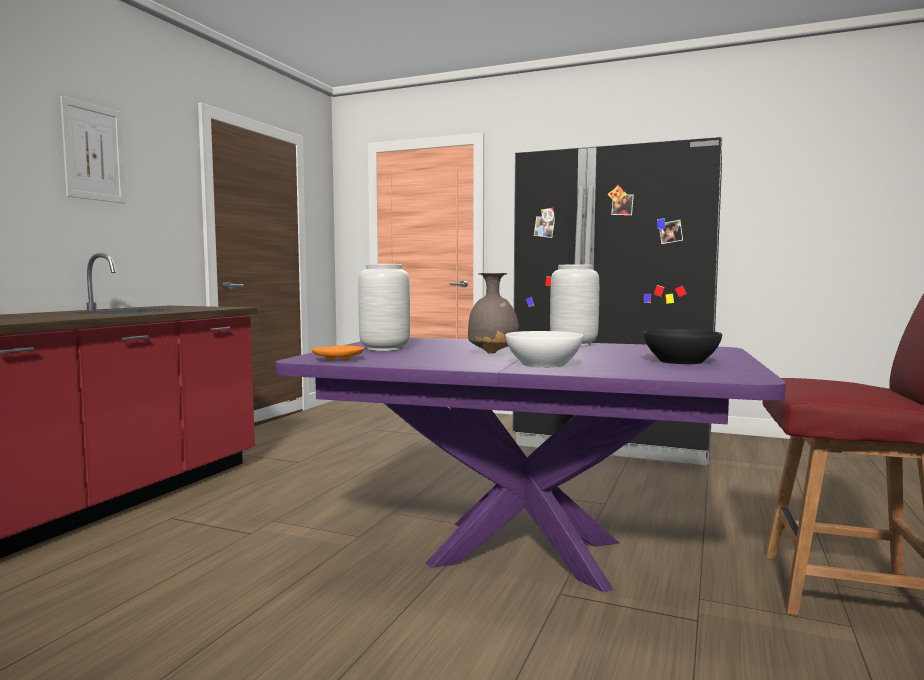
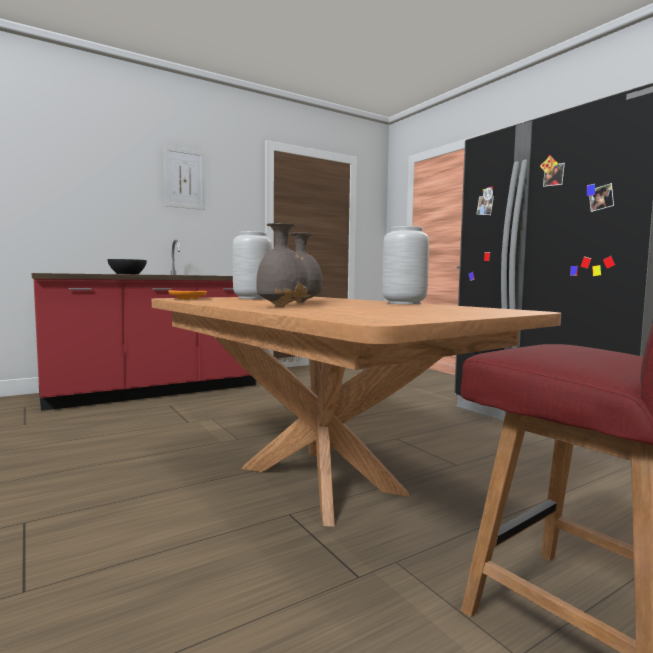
camera: 35 degrees right, 0 degrees up
purple dining table [276,338,786,592] -> brown dining table [152,297,561,527]
white bowl [506,331,583,368] -> grey vase [256,223,309,307]
black bowl [643,329,722,364] -> black bowl moved to [107,259,147,274]

